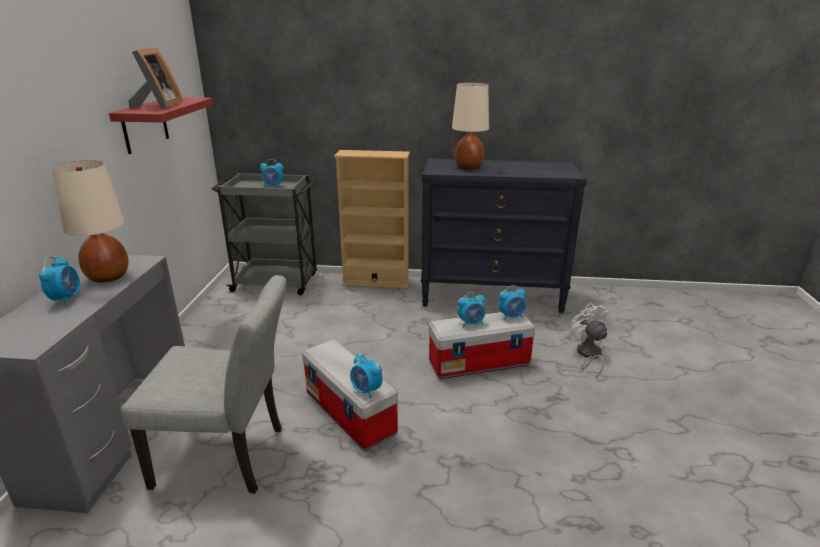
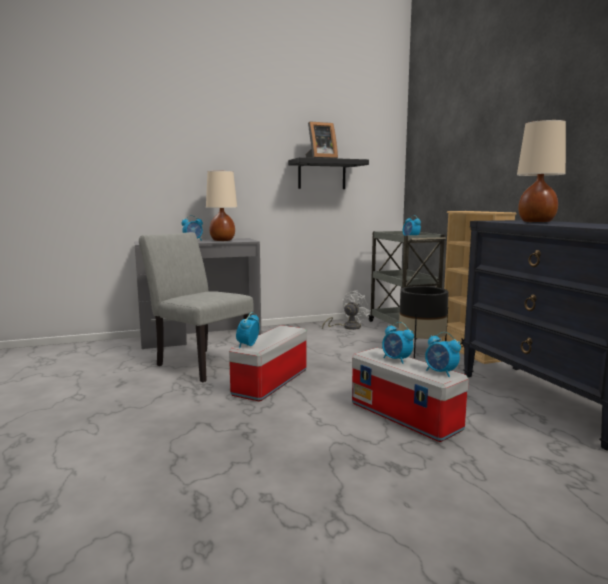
camera: 65 degrees right, 15 degrees down
red shelf [109,97,213,154] -> black shelf [288,157,369,189]
grey chair [121,275,287,494] -> grey chair turned 150 degrees clockwise [139,232,254,382]
white fan [570,303,608,378] -> white fan moved to [322,291,370,330]
none -> black planter [399,286,449,358]

